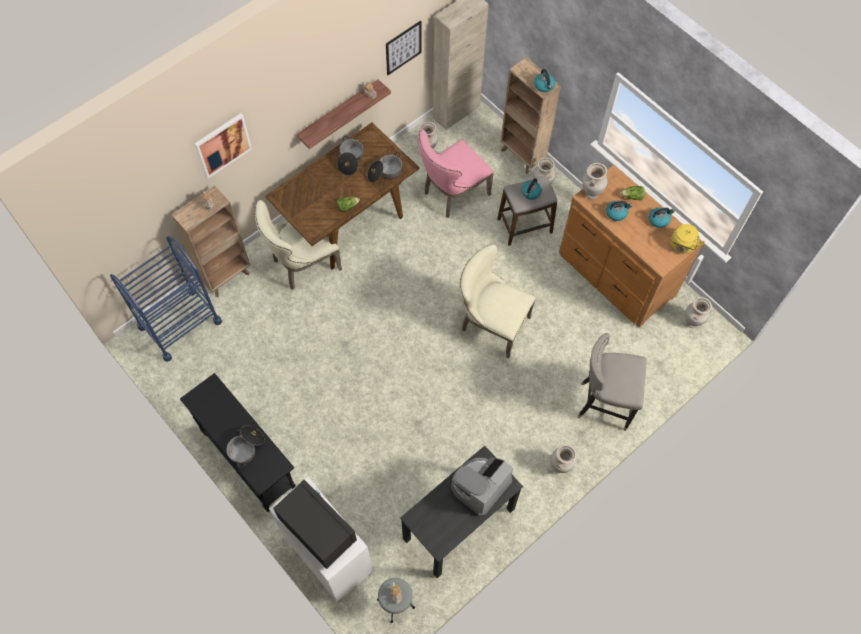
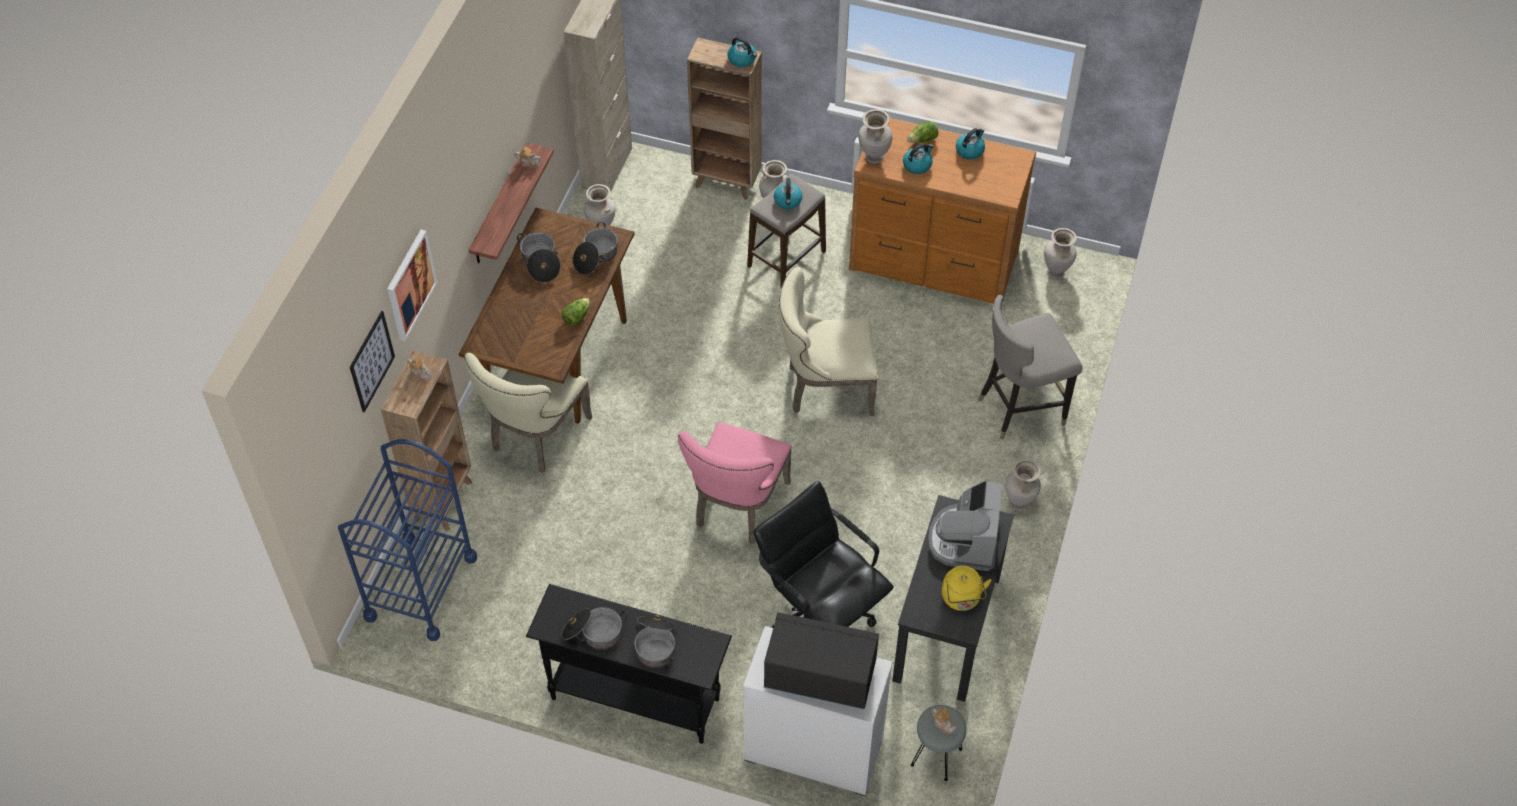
camera: 30 degrees left, 10 degrees down
picture [386,21,422,75] -> picture moved to [350,311,395,412]
pink chair [418,130,494,218] -> pink chair moved to [678,423,792,544]
yellow kettle [671,224,705,253] -> yellow kettle moved to [942,566,992,611]
none -> cooking pot [562,607,628,650]
none -> black office chair [754,481,893,628]

